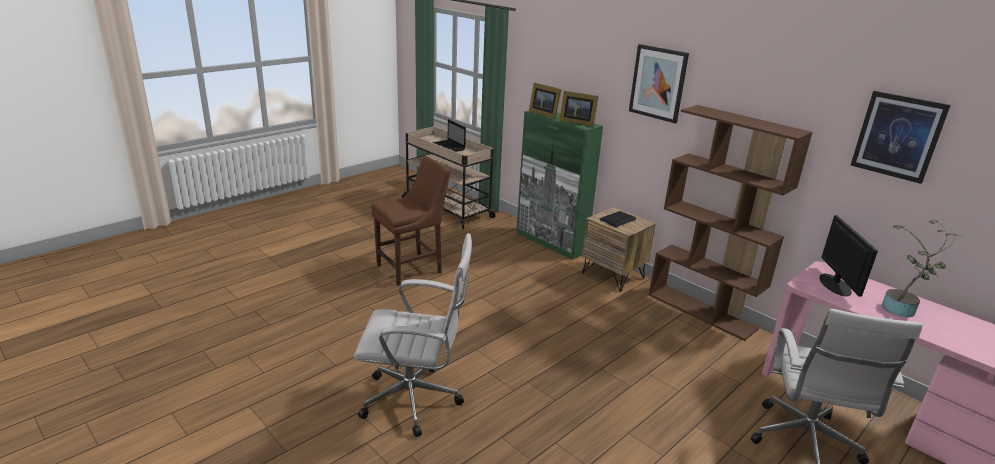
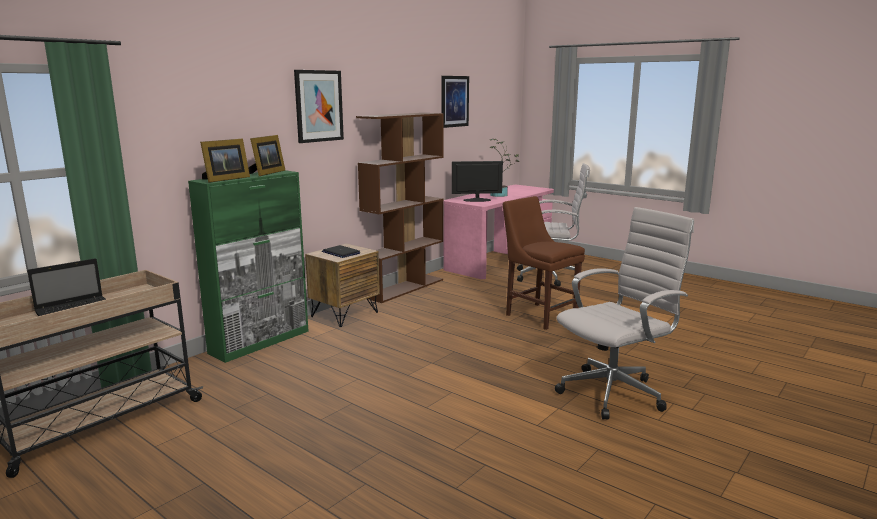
camera: 95 degrees left, 10 degrees down
white office chair [354,233,472,437] -> white office chair turned 60 degrees clockwise [555,207,694,420]
brown chair [371,156,451,286] -> brown chair moved to [503,196,585,330]

